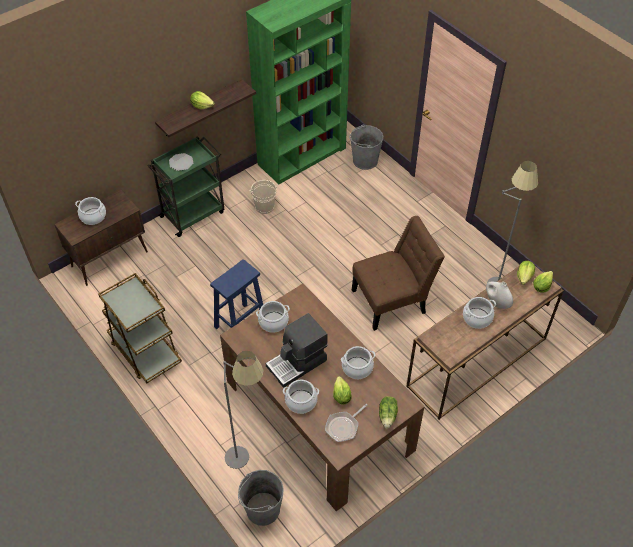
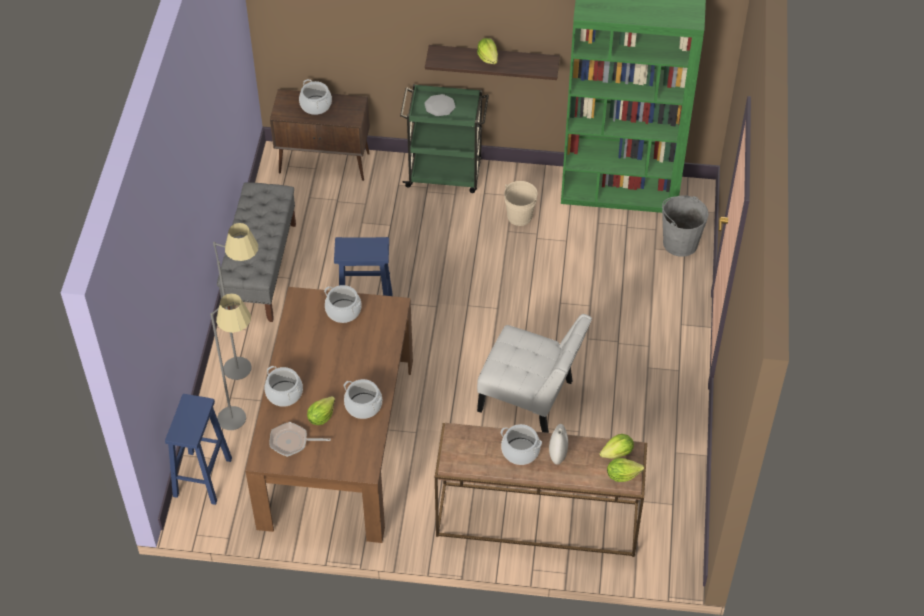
camera: 45 degrees right, 0 degrees up
brown cart [98,273,182,383] -> grey bench [217,182,296,322]
grey bucket [238,470,284,526] -> blue stool [165,394,232,505]
coffee machine [266,313,327,388] -> none
brown chair [352,216,445,331] -> white chair [477,314,592,433]
lettuce [379,396,398,429] -> none
grey floor lamp [487,161,538,283] -> grey floor lamp moved to [213,223,258,380]

